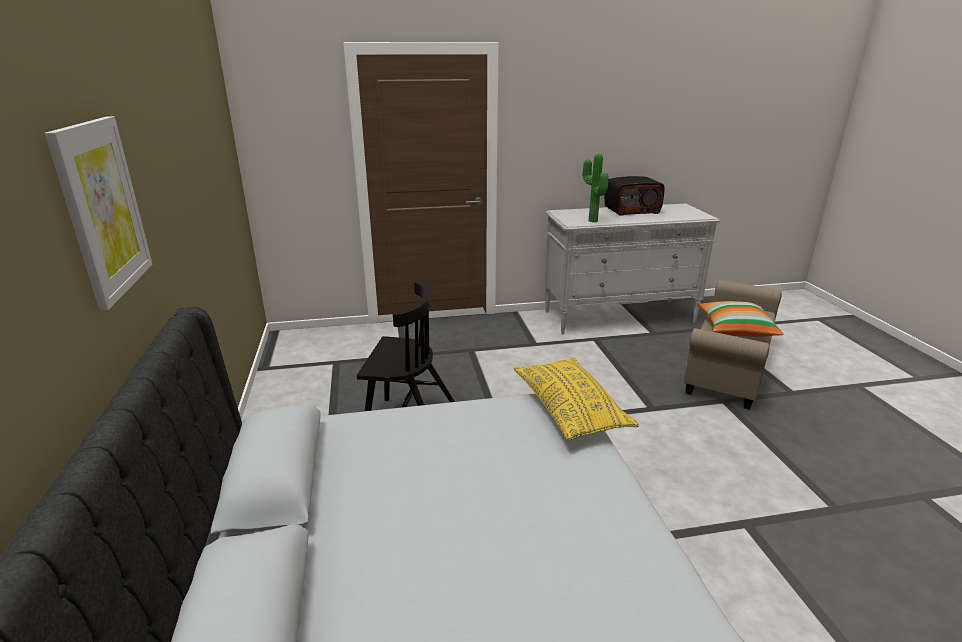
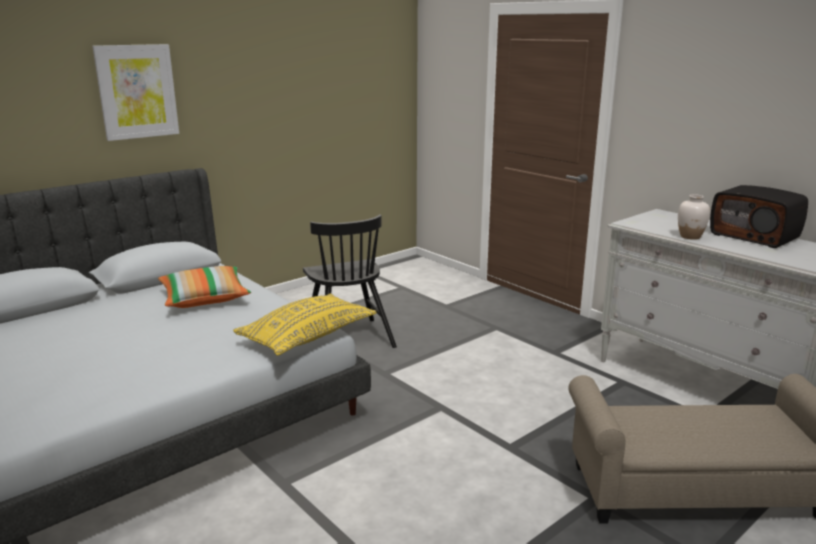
camera: 60 degrees right, 5 degrees down
potted plant [583,153,609,222] -> none
pillow [697,301,784,337] -> pillow moved to [158,266,251,308]
none -> white vase [678,194,710,240]

